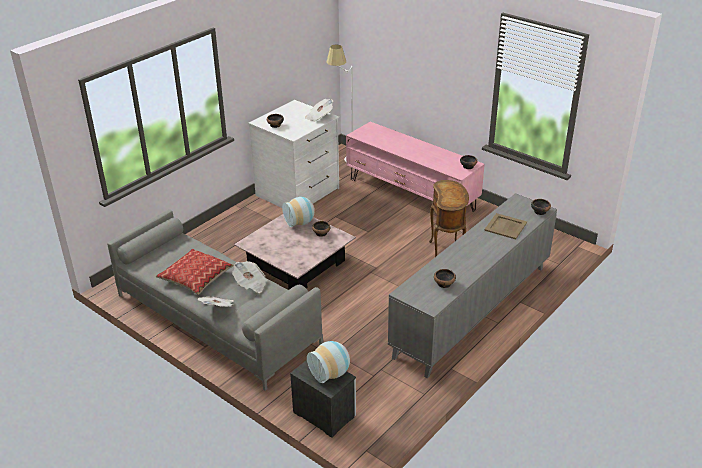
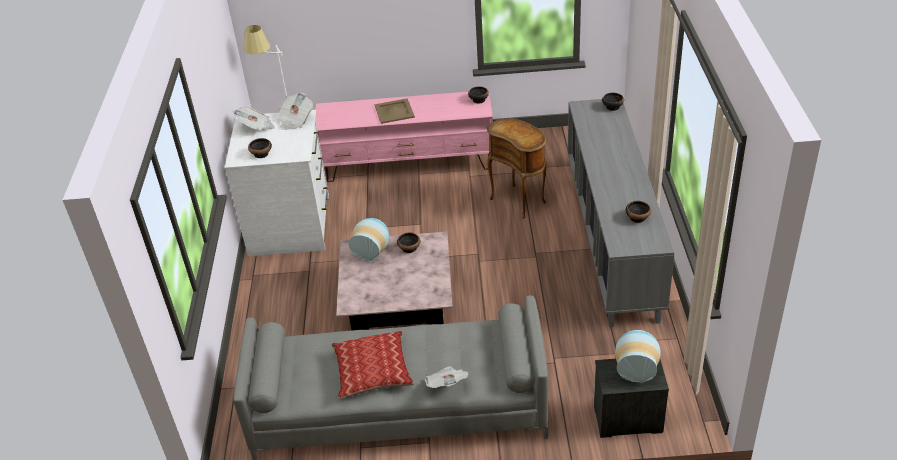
camera: 40 degrees left, 5 degrees up
newspaper [232,261,268,293] -> newspaper moved to [233,107,275,130]
beige tray [484,213,527,240] -> beige tray moved to [375,98,415,124]

